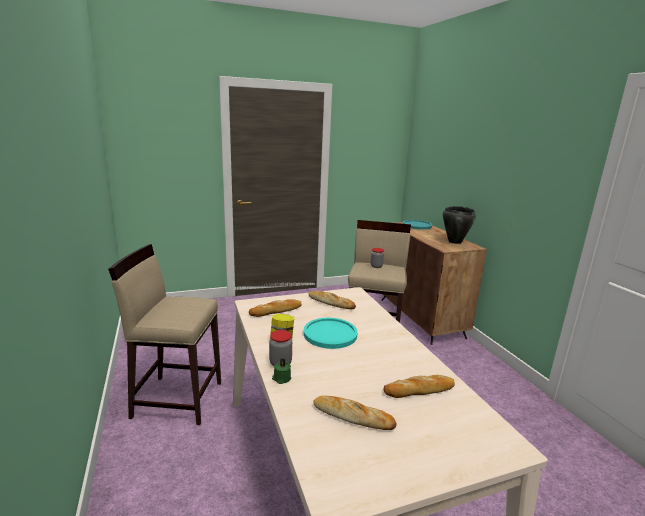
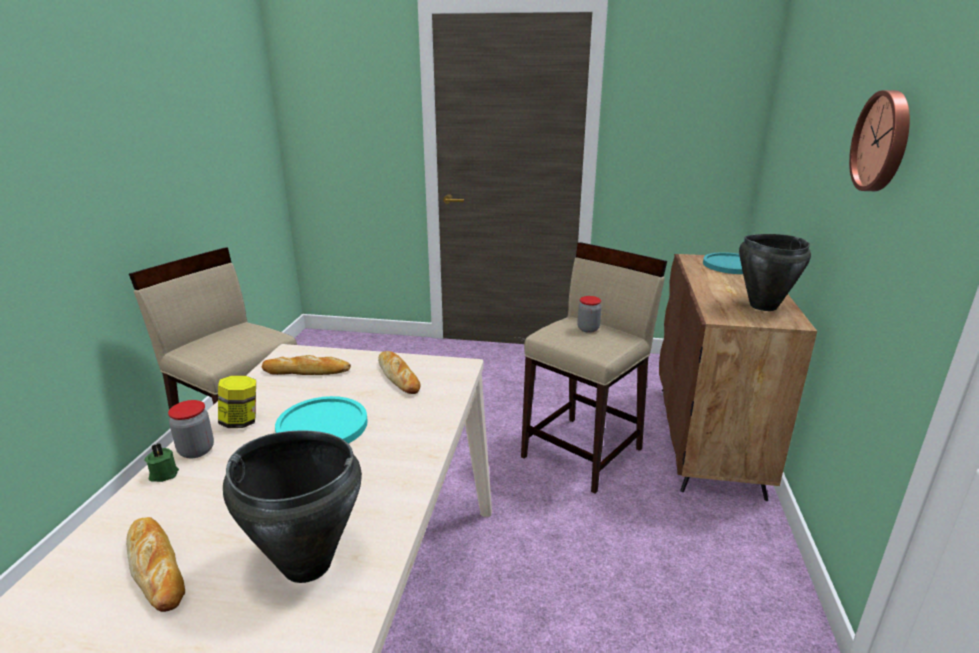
camera: 30 degrees right, 5 degrees up
bread [384,375,455,398] -> black cooking pot [223,430,362,583]
none -> wall clock [849,90,910,191]

